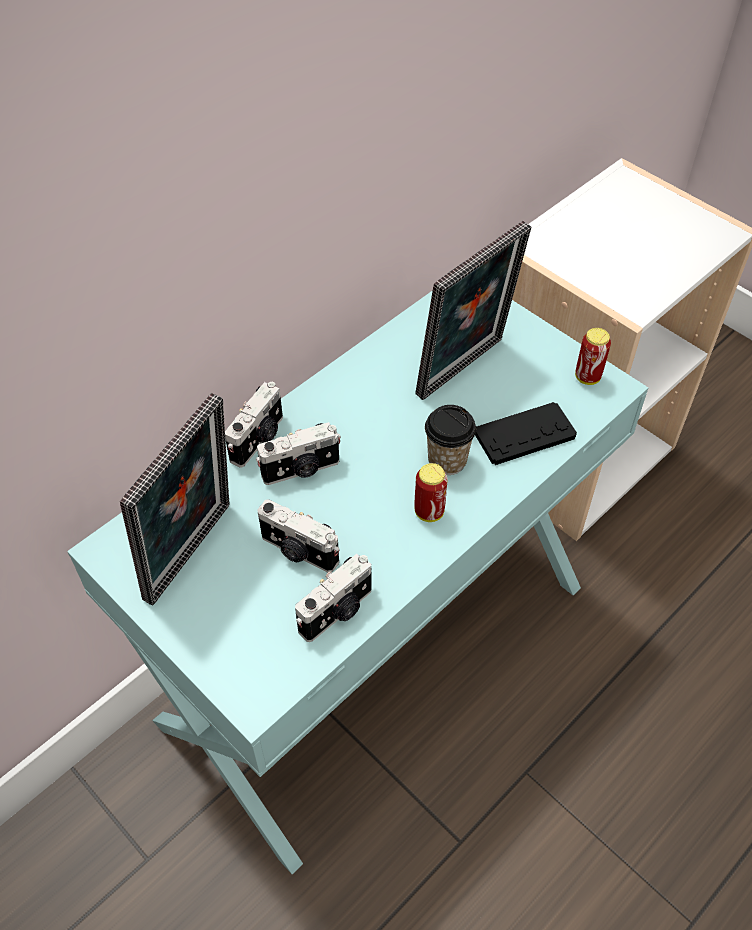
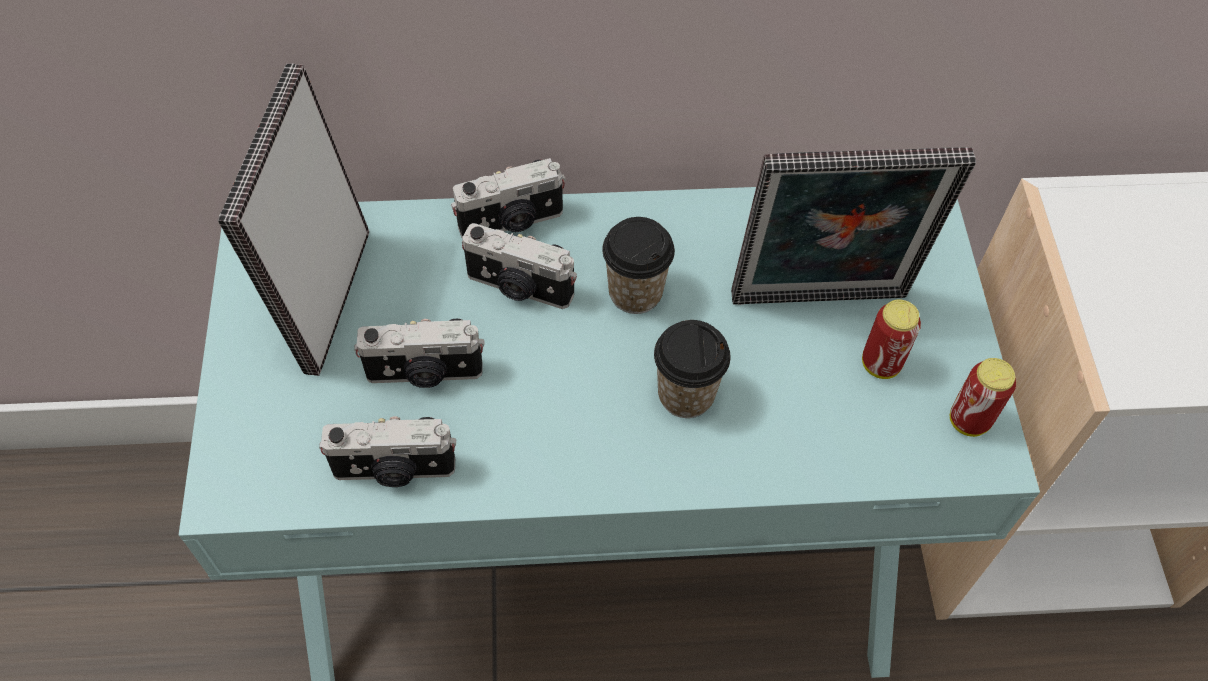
camera: 40 degrees right, 5 degrees up
picture frame [120,393,230,606] -> picture frame turned 120 degrees clockwise [218,64,369,376]
camera [258,499,339,573] -> camera turned 75 degrees counterclockwise [354,319,484,388]
can [414,463,448,522] -> can moved to [862,299,921,379]
black game controller [475,402,577,465] -> none
none -> cup [602,217,675,314]

